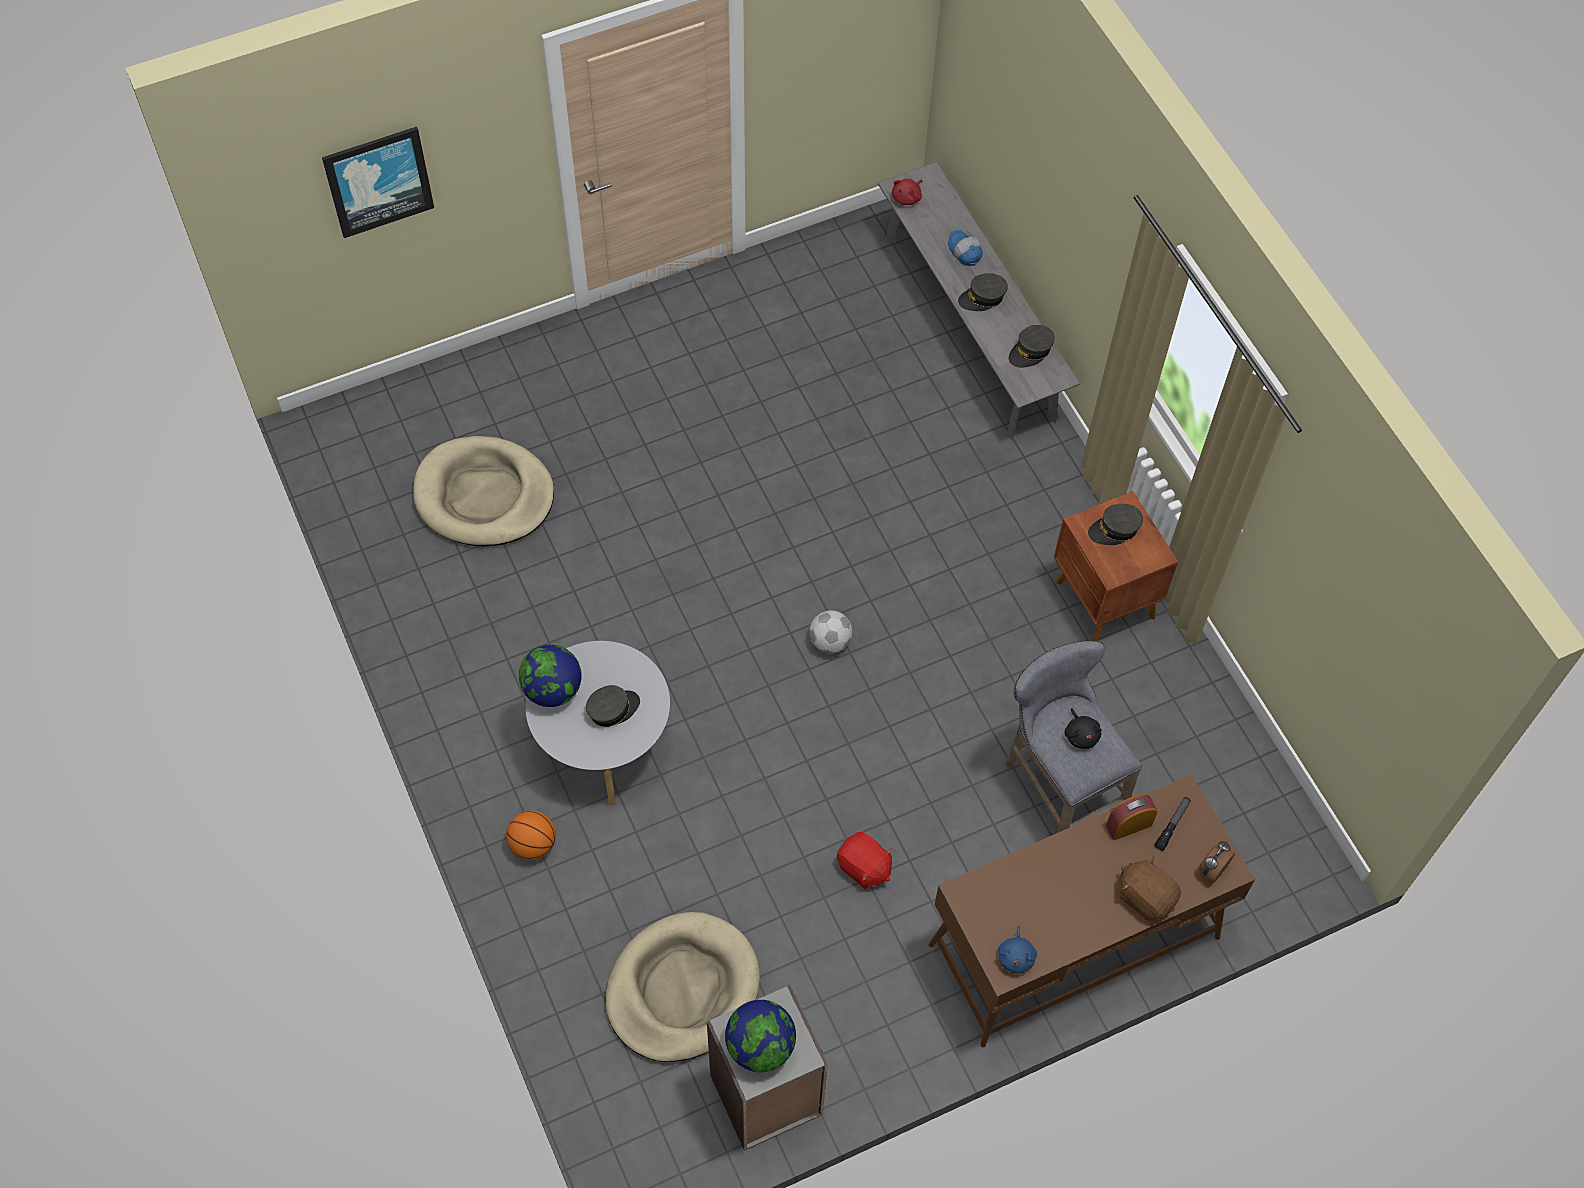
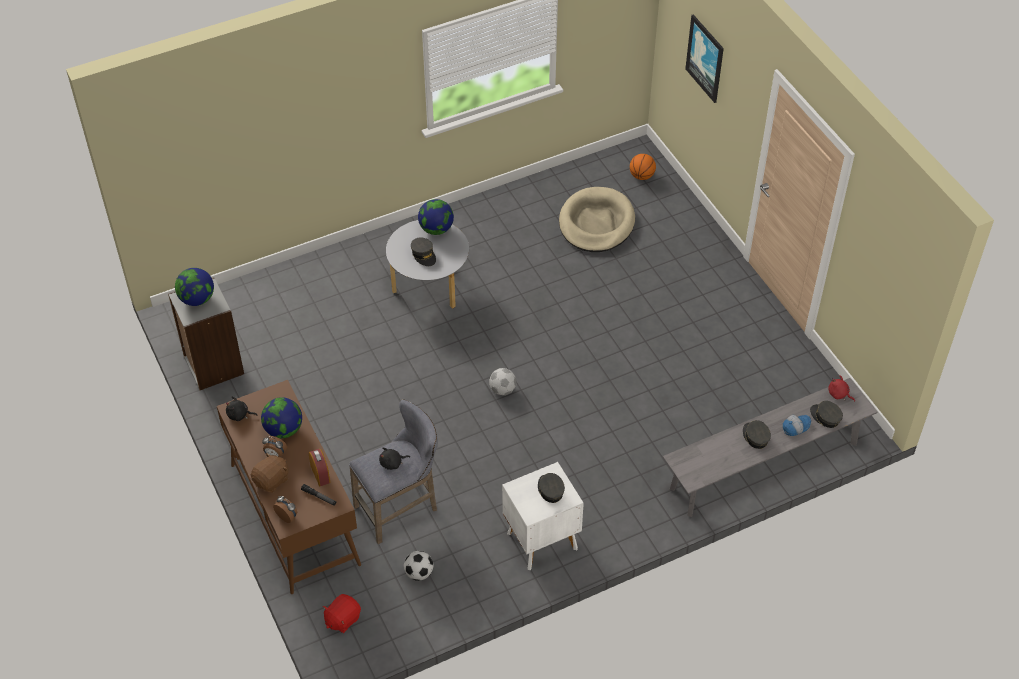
camera: 90 degrees right, 10 degrees down
basketball [506,811,556,860] -> basketball moved to [630,154,656,180]
beige dog bed [606,912,760,1062] -> none
red plush toy [837,832,893,889] -> red plush toy moved to [323,594,361,633]
blue plush toy [998,926,1037,974] -> black plush toy [226,397,257,421]
grey cap [1009,325,1055,368] -> grey cap moved to [810,401,843,428]
brown nightstand [1054,491,1178,641] -> white nightstand [502,462,584,570]
none -> globe [261,397,302,438]
none -> alarm clock [262,436,287,457]
none -> football [404,551,433,581]

